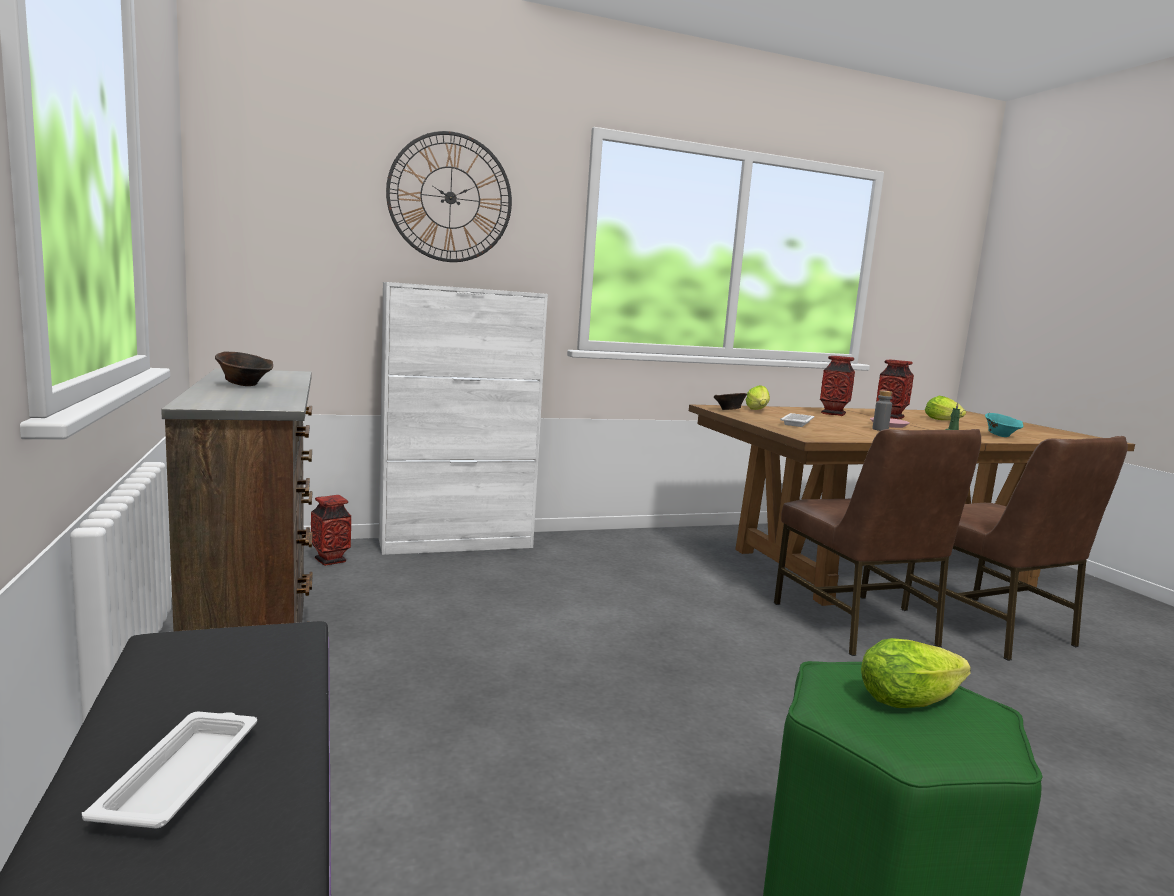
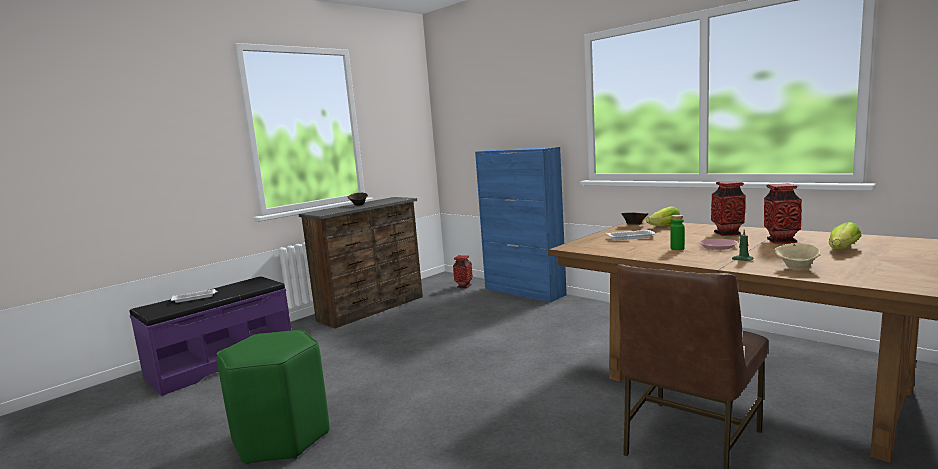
camera: 65 degrees right, 0 degrees up
white cabinet [379,282,548,555] -> blue cabinet [475,147,567,302]
wall clock [386,131,512,262] -> none
brown chair [774,429,981,656] -> none
lettuce [861,638,971,708] -> none
grey bottle [872,390,892,431] -> green bottle [670,215,685,250]
turquoise bowl [985,413,1023,437] -> beige bowl [775,243,821,270]

